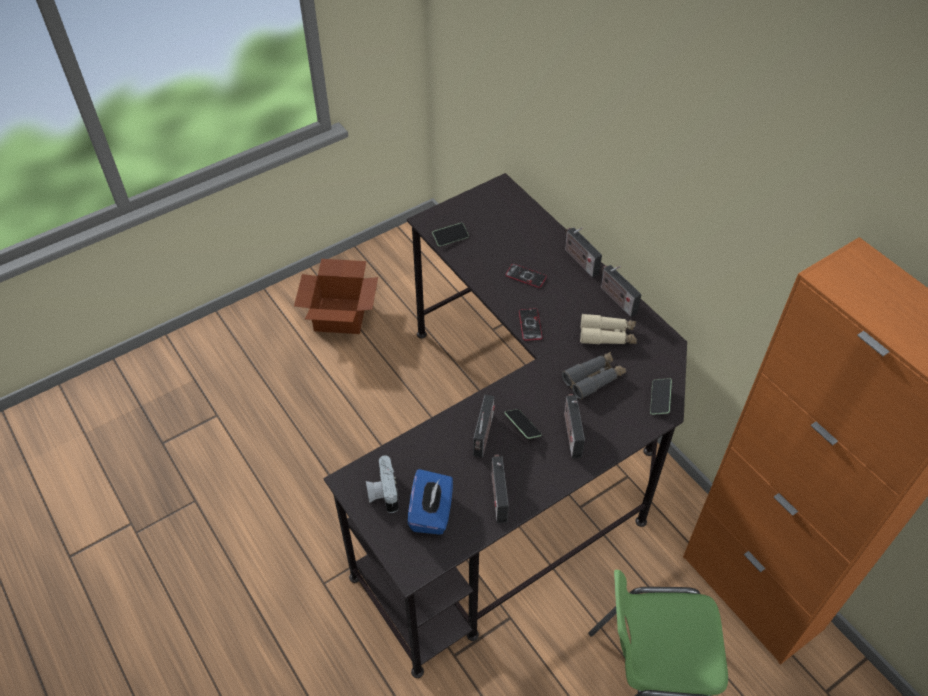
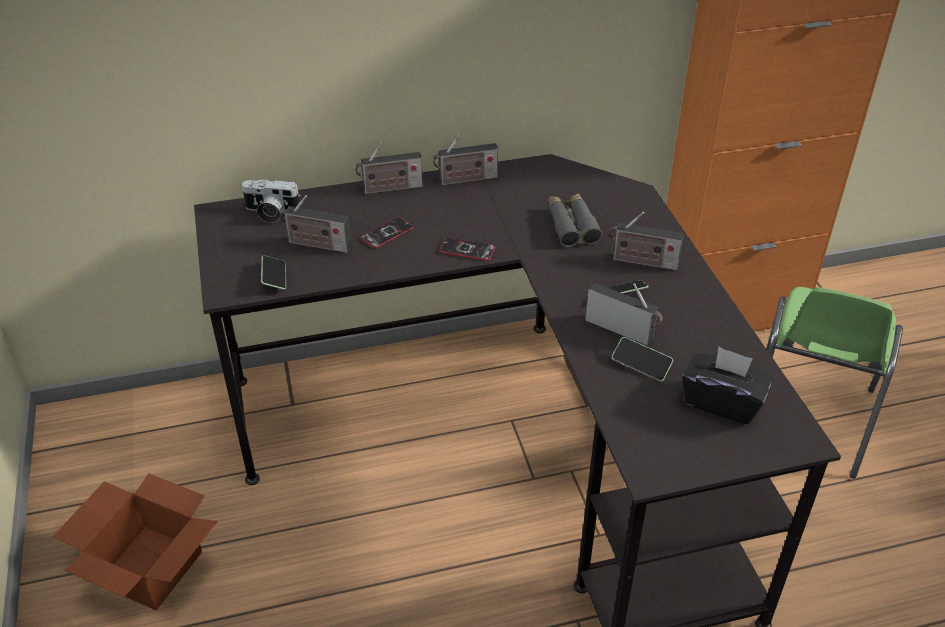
camera: 70 degrees left, 10 degrees down
camera [366,455,399,513] -> camera moved to [241,179,300,223]
blue tissue box [408,469,453,535] -> black tissue box [682,347,773,424]
radio [491,454,509,523] -> radio moved to [280,195,352,253]
beige binoculars [580,314,637,345] -> none
phone [650,378,672,415] -> phone moved to [612,337,673,381]

